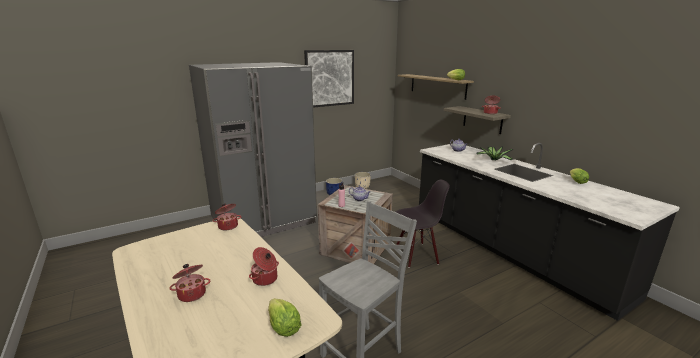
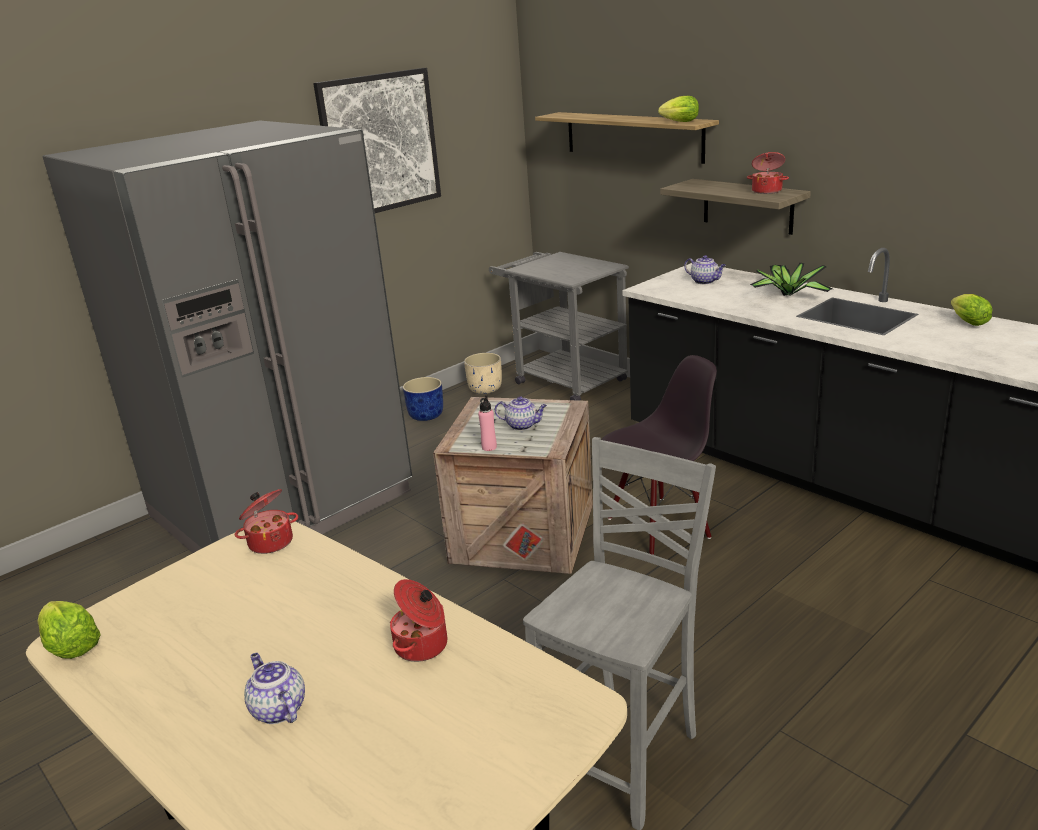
camera: 10 degrees left, 5 degrees up
cooking pot [170,264,211,302] -> teapot [244,653,305,724]
lettuce [268,298,302,337] -> lettuce moved to [37,601,101,659]
none -> grey cart [489,252,629,401]

